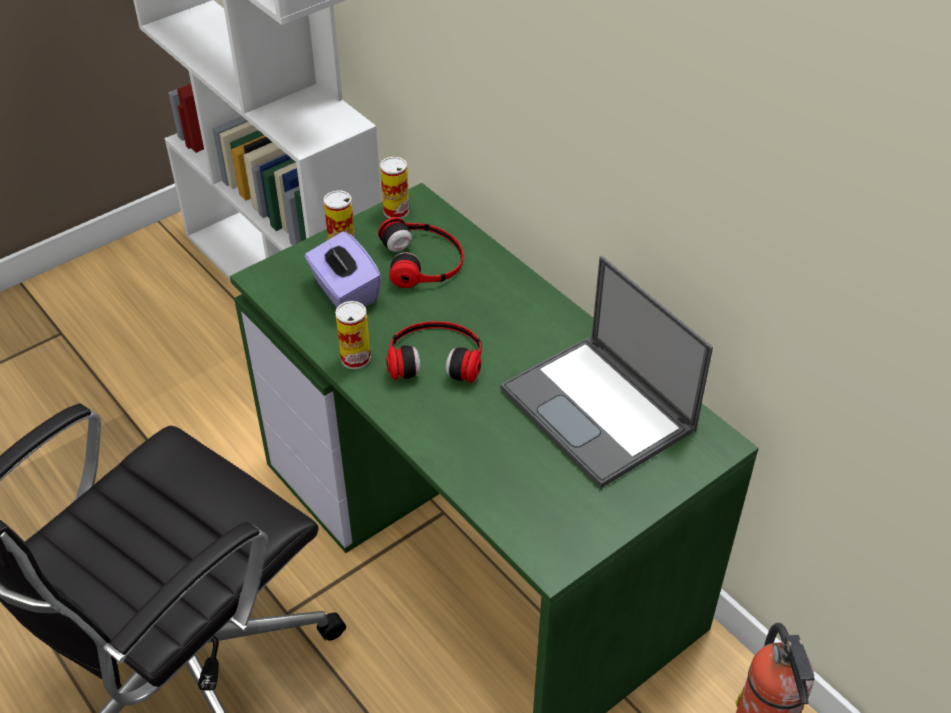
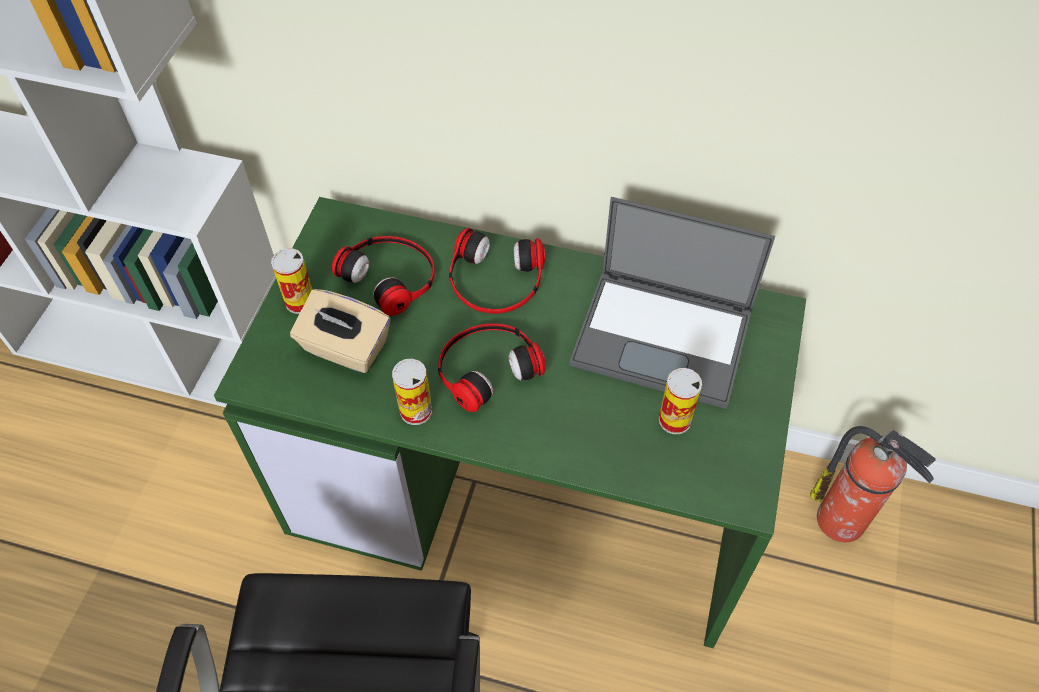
camera: 35 degrees left, 10 degrees up
purple tissue box [305,231,382,308] -> beige tissue box [290,289,390,373]
can [380,157,409,219] -> can moved to [659,368,702,434]
none -> headphones [449,228,545,314]

